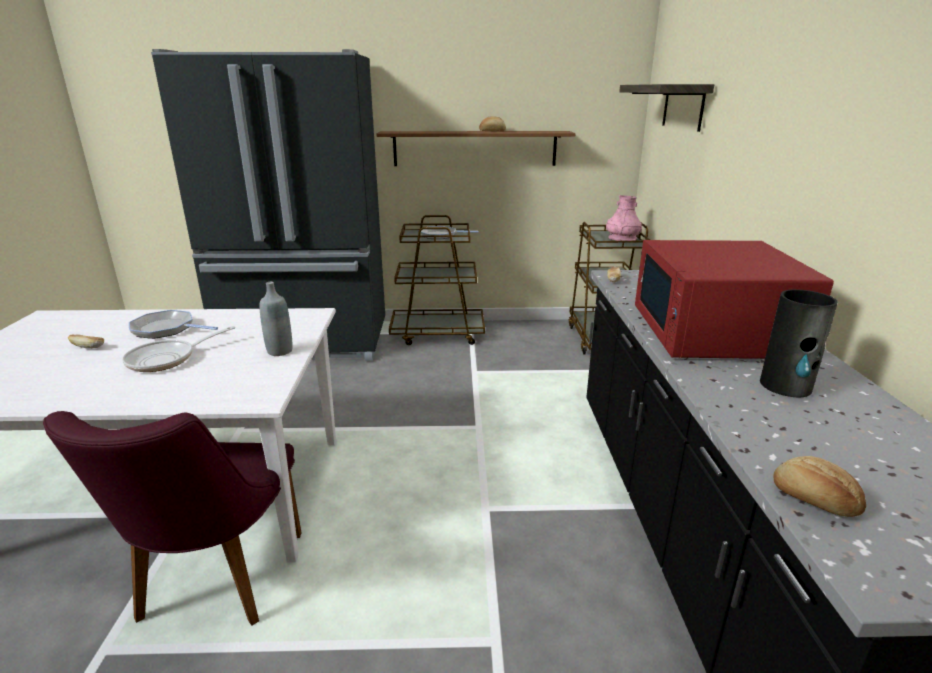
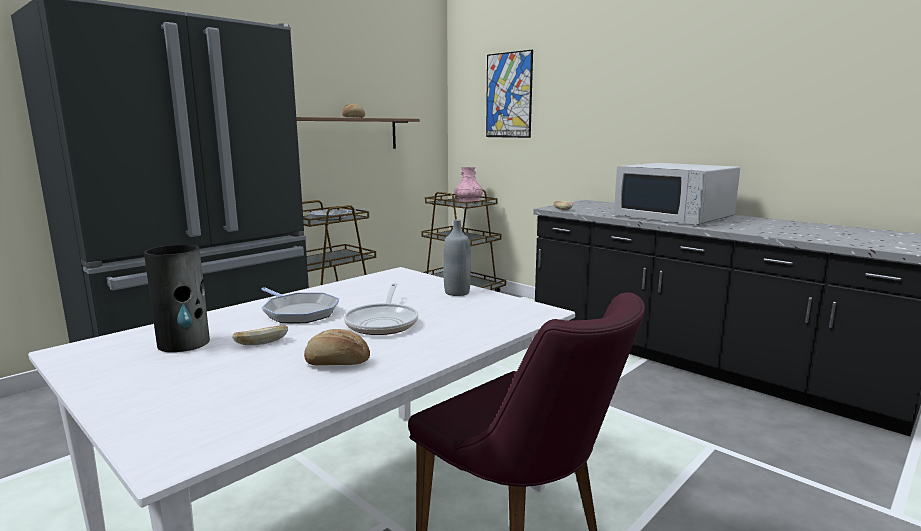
camera: 45 degrees left, 10 degrees down
frying pan [129,310,218,339] -> frying pan turned 105 degrees counterclockwise [261,287,339,323]
shelf [619,84,714,132] -> picture [486,50,533,138]
red microwave [635,240,834,359] -> white microwave [614,163,740,225]
vase [760,290,838,397] -> vase moved to [144,245,210,352]
bread [773,456,866,517] -> bread moved to [304,329,370,365]

